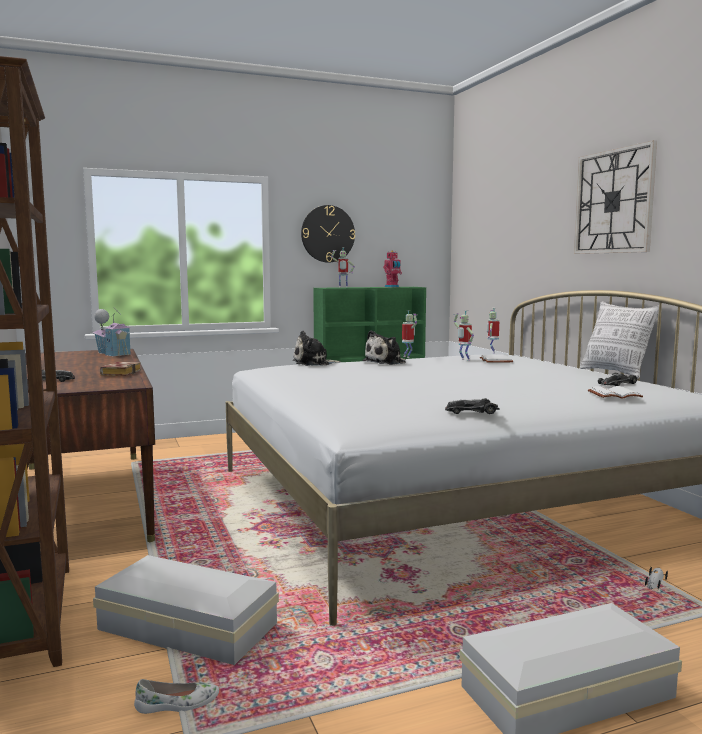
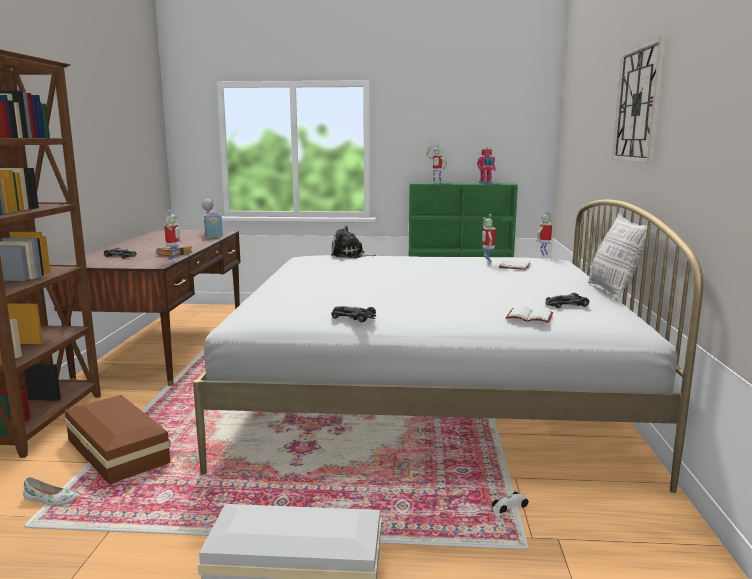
camera: 25 degrees right, 5 degrees up
white storage box [93,555,279,665] -> brown storage box [64,395,171,484]
wall clock [301,205,355,263] -> none
plush toy [362,330,406,365] -> none
toy robot [402,310,417,358] -> toy robot moved to [164,210,182,262]

